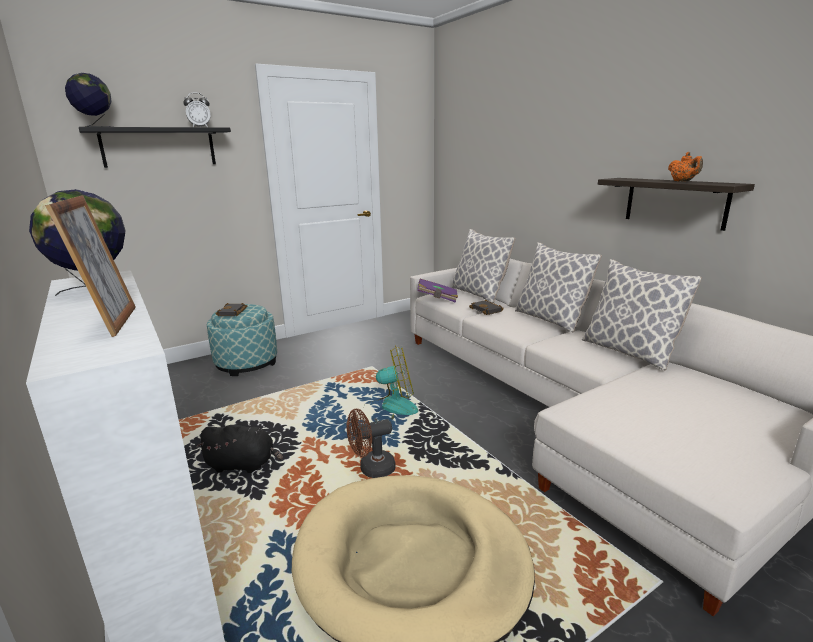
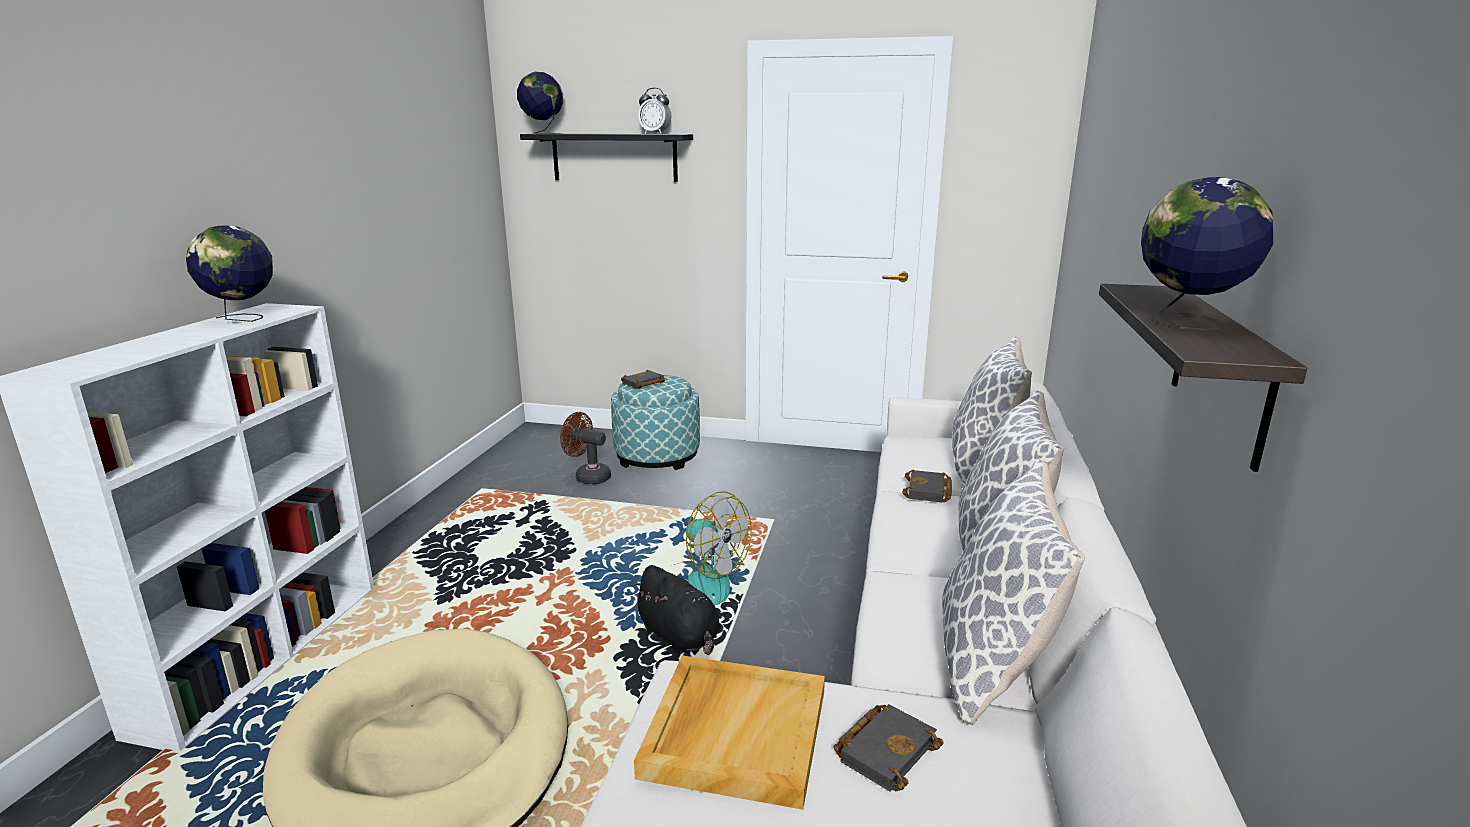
camera: 45 degrees right, 0 degrees up
picture frame [45,195,136,337] -> none
black plush toy [196,425,283,473] -> black plush toy moved to [632,565,721,655]
brown fan [347,409,396,478] -> brown fan moved to [560,412,611,485]
purple book [417,279,458,303] -> none
orange teapot [668,152,703,182] -> globe [1141,177,1273,330]
none -> beige tray [634,656,825,810]
none -> black book [834,704,944,792]

